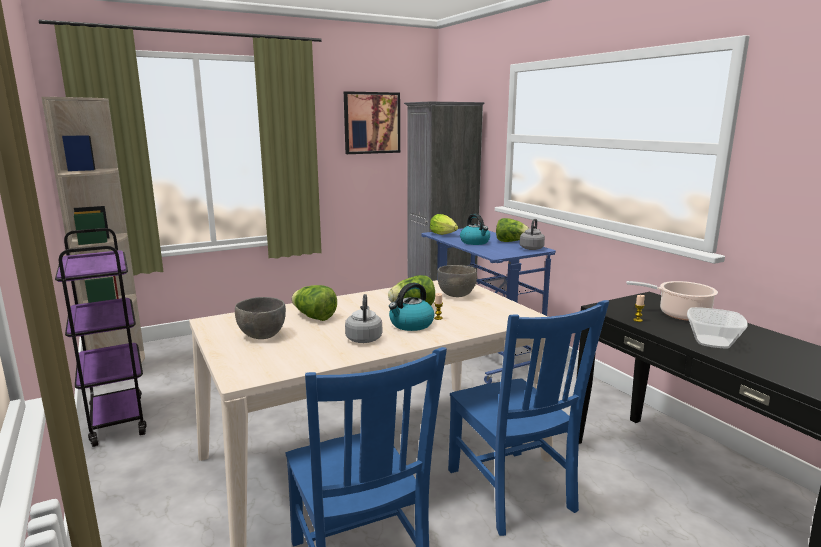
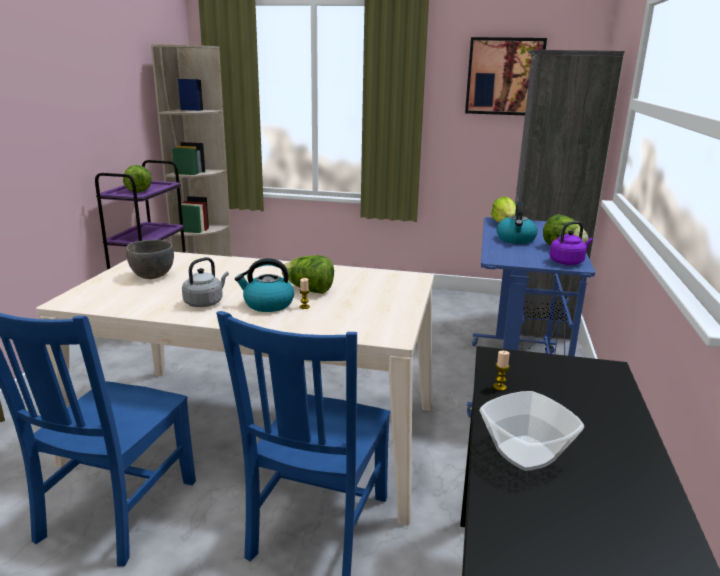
camera: 40 degrees right, 5 degrees up
lettuce [292,285,337,321] -> lettuce moved to [123,165,152,192]
grey bowl [437,265,477,297] -> none
grey kettle [520,219,545,250] -> purple kettle [550,221,593,265]
cooking pot [626,281,718,321] -> none

